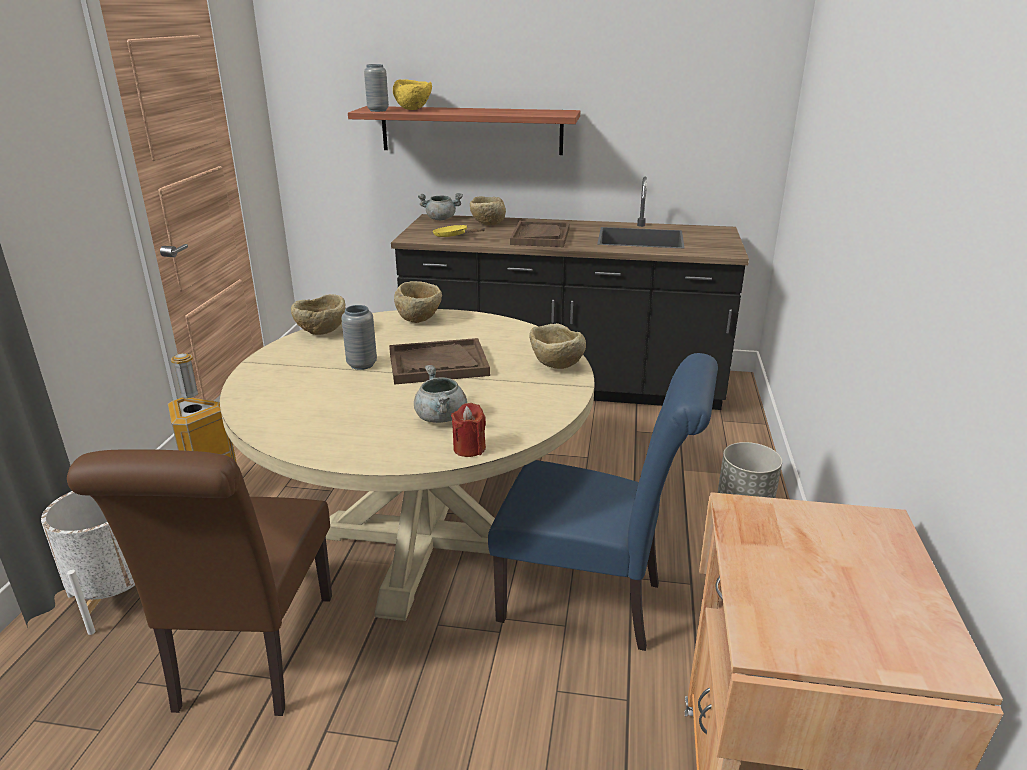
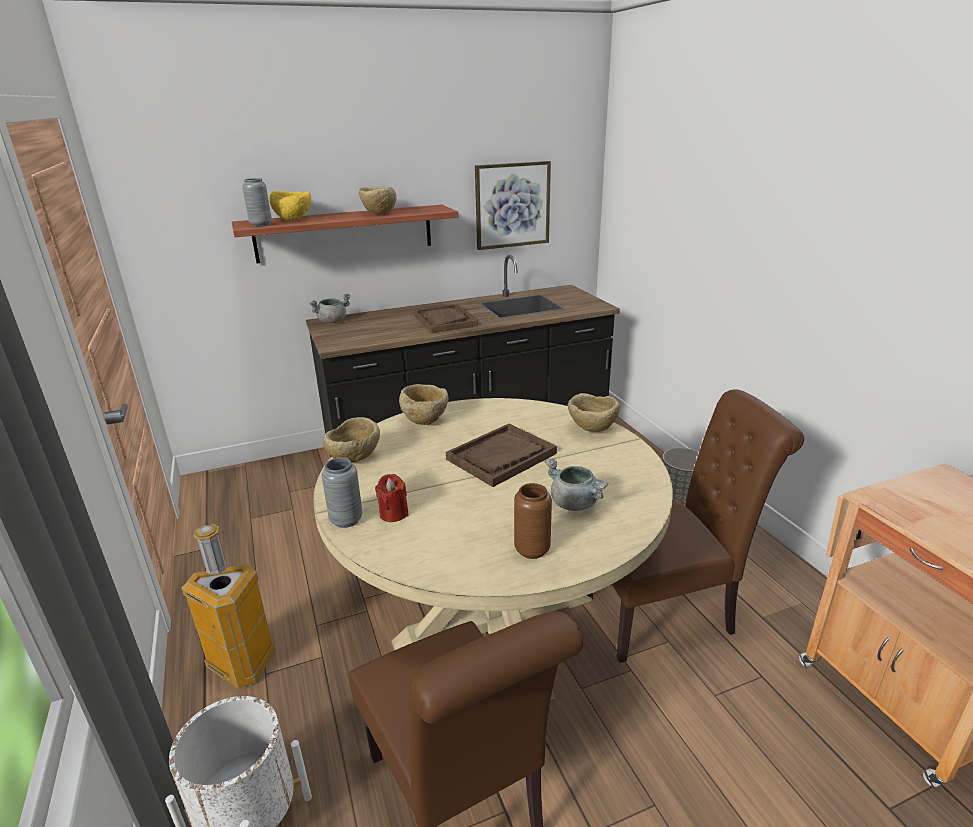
camera: 30 degrees left, 0 degrees up
grey vase [341,305,377,370] -> grey vase moved to [322,458,363,528]
yellow frying pan [432,225,485,237] -> none
red candle [451,403,486,457] -> red candle moved to [375,474,408,522]
beige bowl [470,196,506,225] -> beige bowl moved to [359,186,397,214]
blue chair [488,353,718,651] -> brown chair [587,389,804,663]
none -> picture [475,161,551,250]
none -> brown vase [514,483,552,559]

